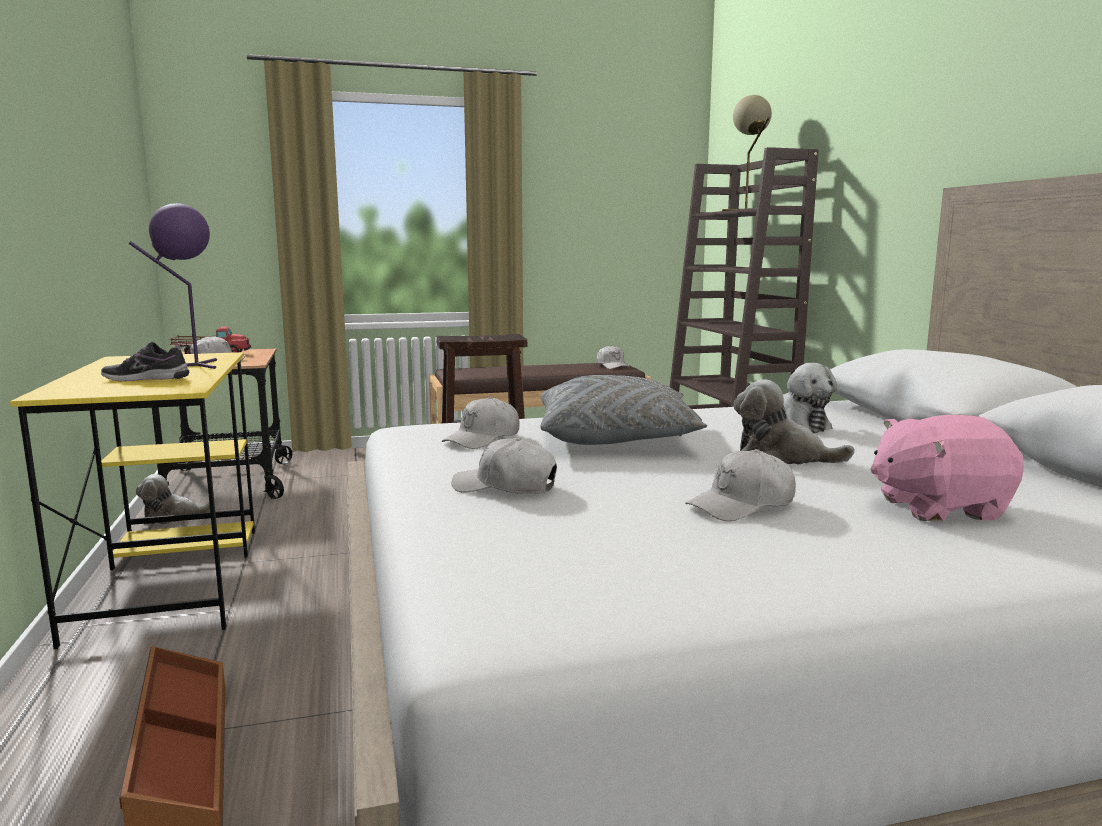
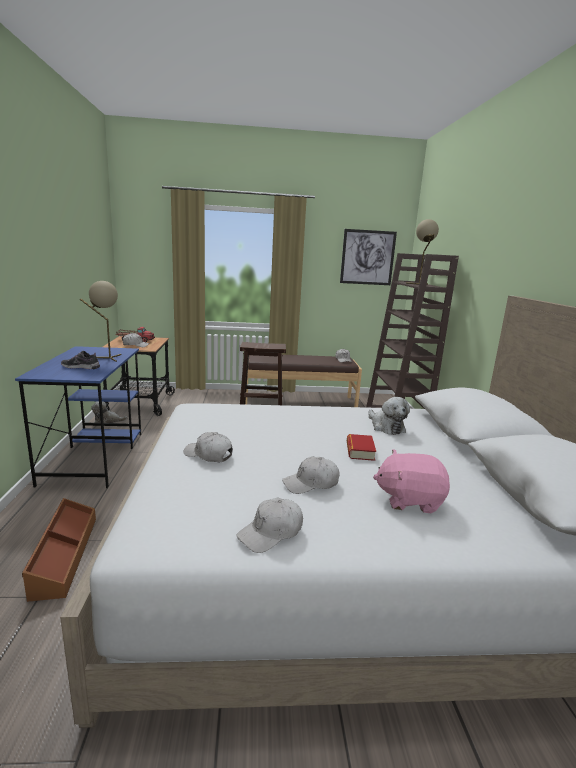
camera: 10 degrees right, 5 degrees up
yellow desk [10,352,255,649] -> blue desk [15,346,141,488]
purple table lamp [129,203,217,369] -> beige table lamp [80,281,122,362]
white cap [442,396,520,449] -> white cap moved to [236,498,303,553]
grey pillow [540,375,707,445] -> none
plush toy [734,379,854,464] -> book [347,434,376,461]
none -> picture [340,229,397,285]

